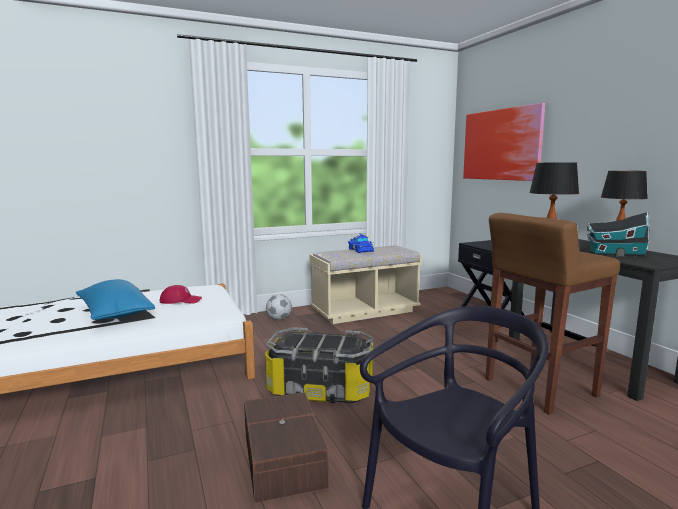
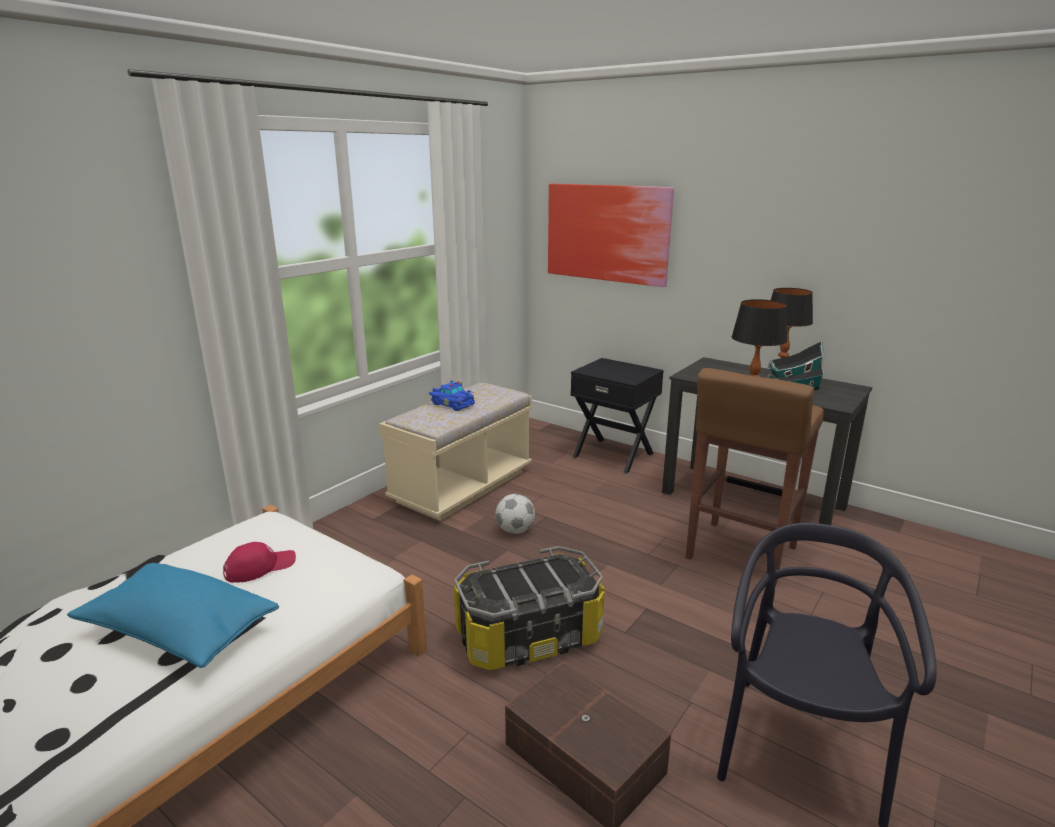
camera: 30 degrees left, 10 degrees up
football [266,294,292,320] -> football moved to [496,494,535,534]

